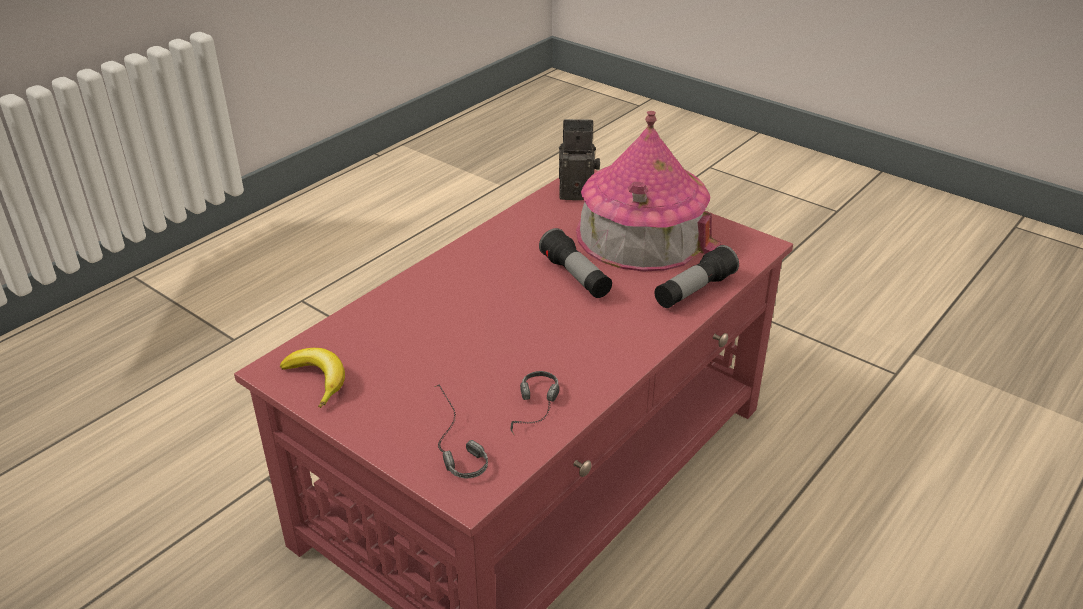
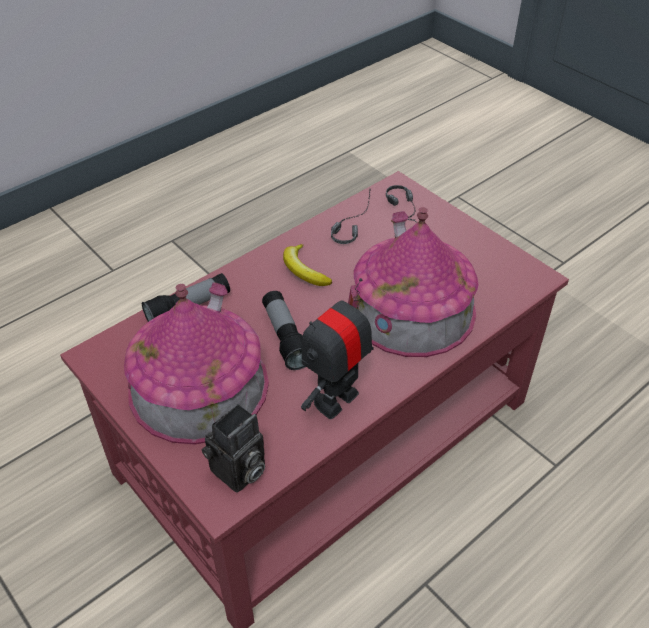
camera: 170 degrees left, 10 degrees up
banana [280,348,345,408] -> banana moved to [283,244,332,286]
camera [559,119,600,200] -> camera turned 60 degrees counterclockwise [202,404,265,493]
none -> toy robot [301,278,374,419]
none -> toy house [348,207,478,357]

